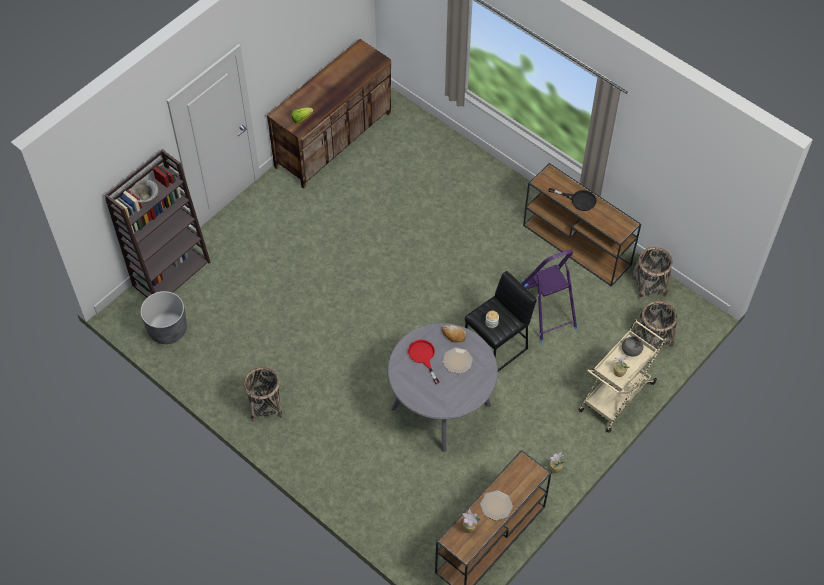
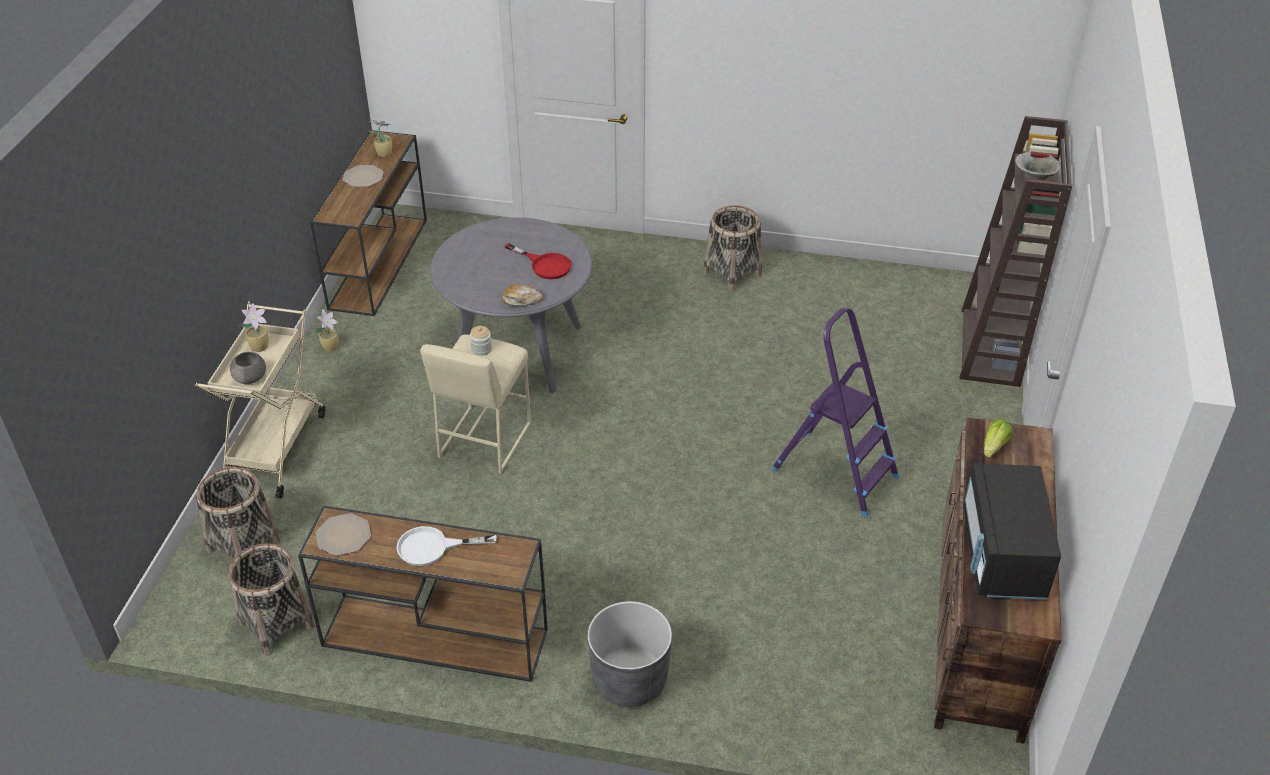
camera: 150 degrees right, 15 degrees down
grey planter [140,291,187,344] -> grey planter moved to [588,601,672,707]
plate [443,347,473,374] -> plate moved to [316,513,371,556]
black stool [465,271,537,372] -> beige stool [420,335,531,473]
purple step ladder [521,249,577,343] -> purple step ladder moved to [771,308,899,517]
black frying pan [548,188,597,211] -> white frying pan [396,526,497,566]
none -> black microwave [963,463,1061,600]

